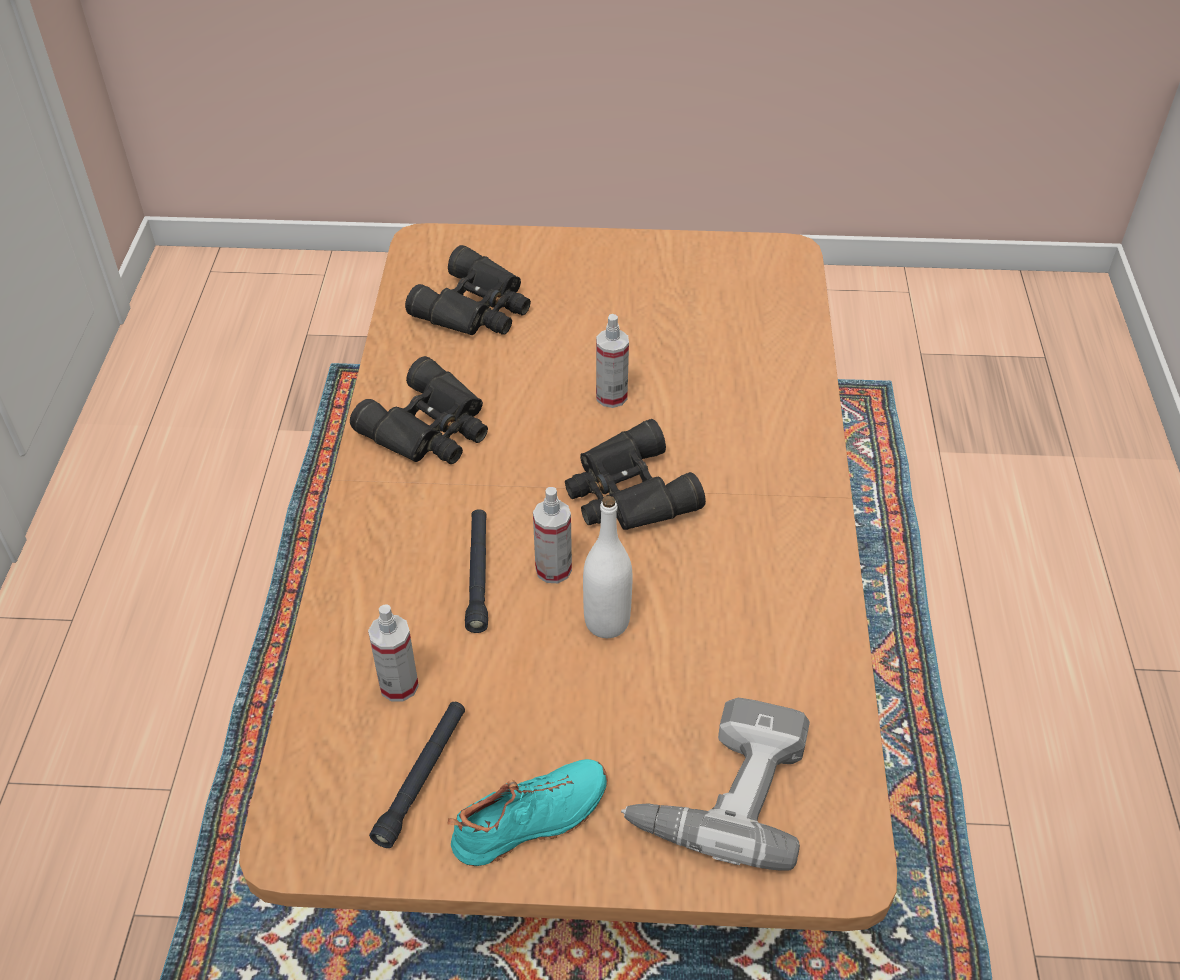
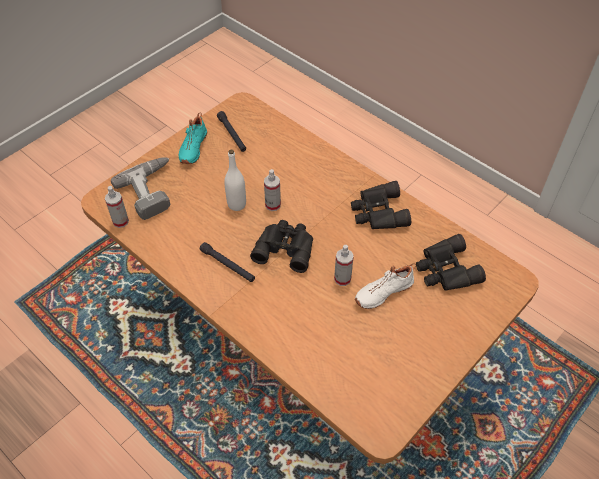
camera: 130 degrees right, 5 degrees up
spray bottle [368,604,419,701] -> spray bottle moved to [105,186,129,228]
black flashlight [465,509,488,633] -> black flashlight moved to [200,242,255,282]
none -> white shoe [355,263,416,309]

